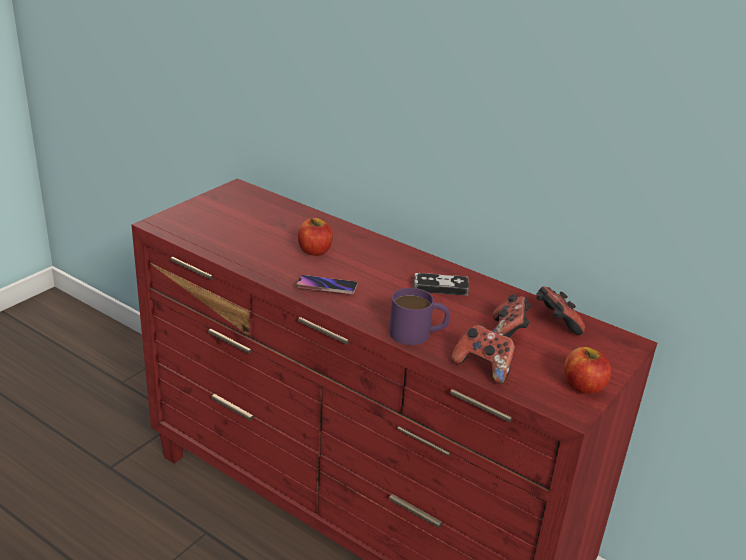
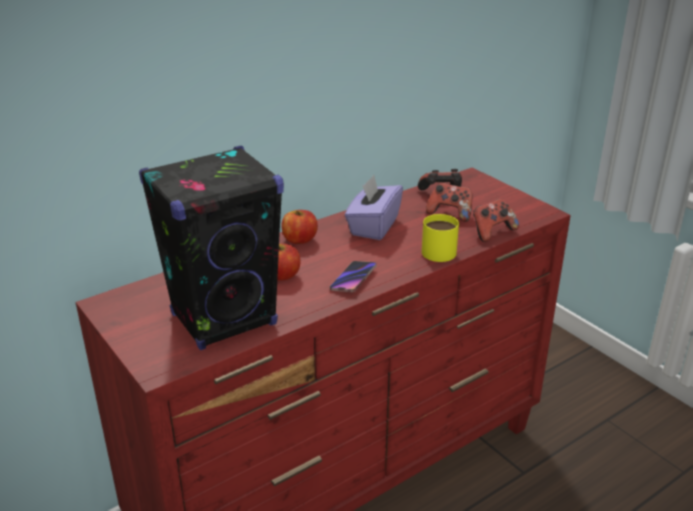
camera: 70 degrees left, 0 degrees up
purple mug [389,288,450,345] -> yellow mug [422,214,459,262]
game controller [414,273,469,296] -> purple tissue box [345,175,403,240]
apple [564,347,611,394] -> apple moved to [281,210,318,244]
none -> black speaker [139,146,284,350]

